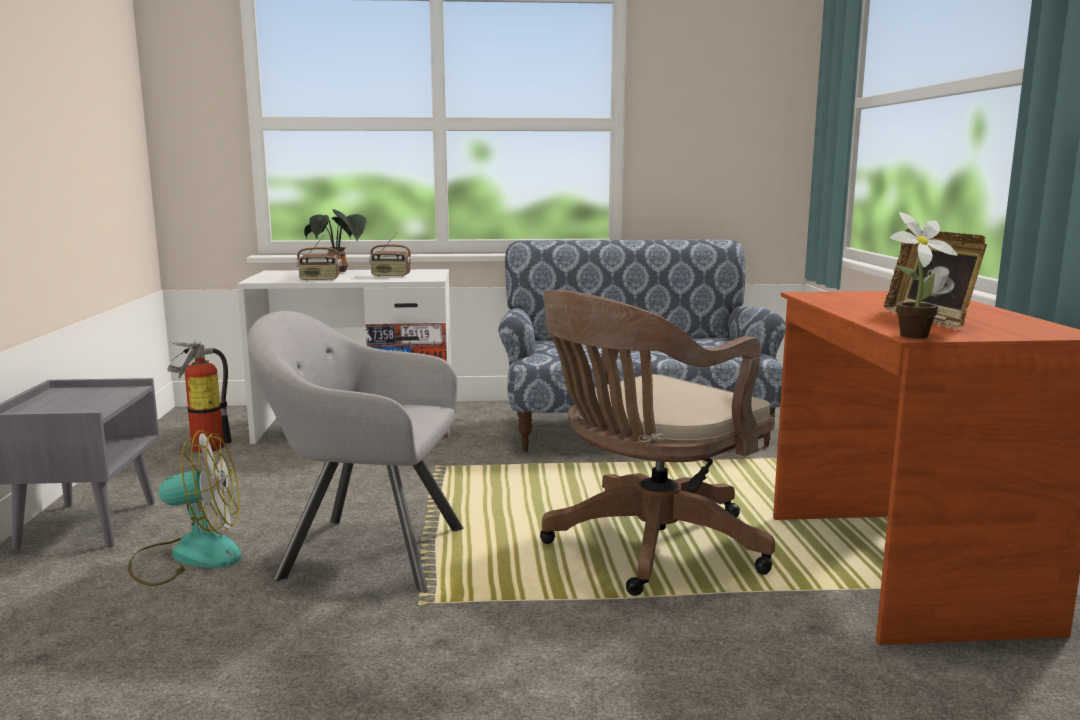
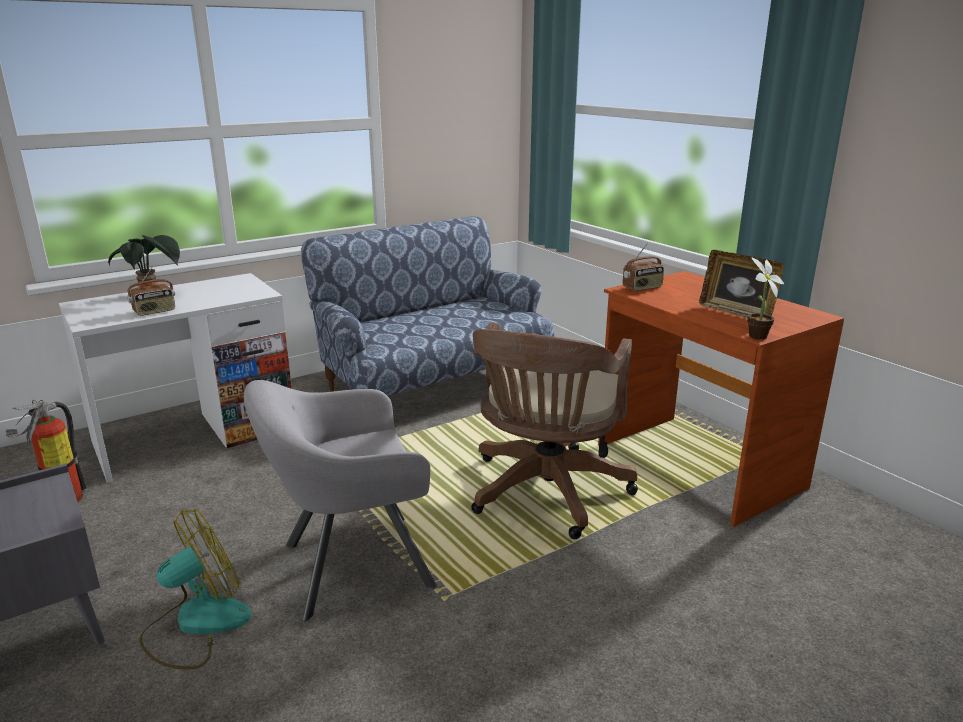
camera: 30 degrees left, 10 degrees up
radio [369,232,412,277] -> radio moved to [623,243,664,291]

